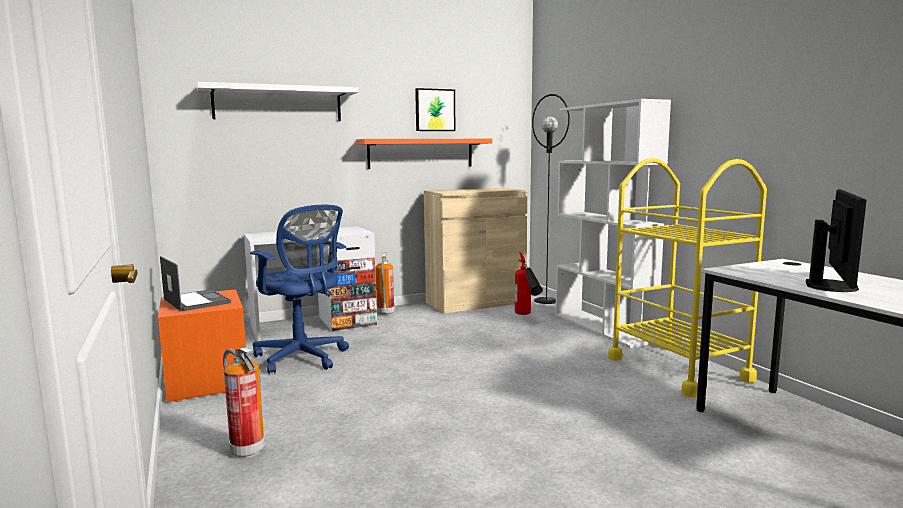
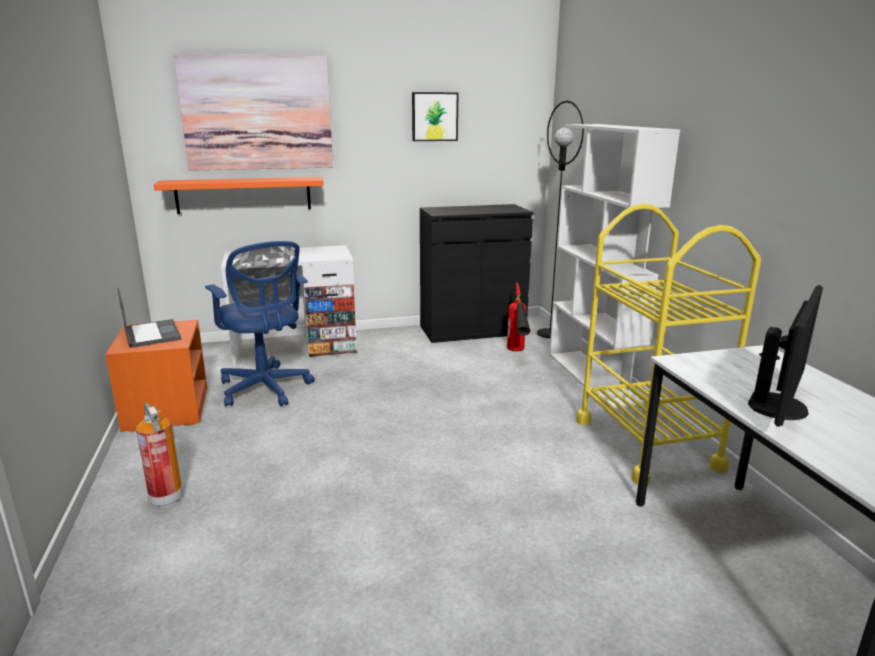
camera: 10 degrees right, 10 degrees up
white shelf [196,82,358,121] -> picture [173,53,333,171]
orange shelf [356,139,492,169] -> orange shelf moved to [154,177,324,214]
fire extinguisher [375,252,395,315] -> none
beige cabinet [424,187,527,314] -> black cabinet [420,204,533,343]

